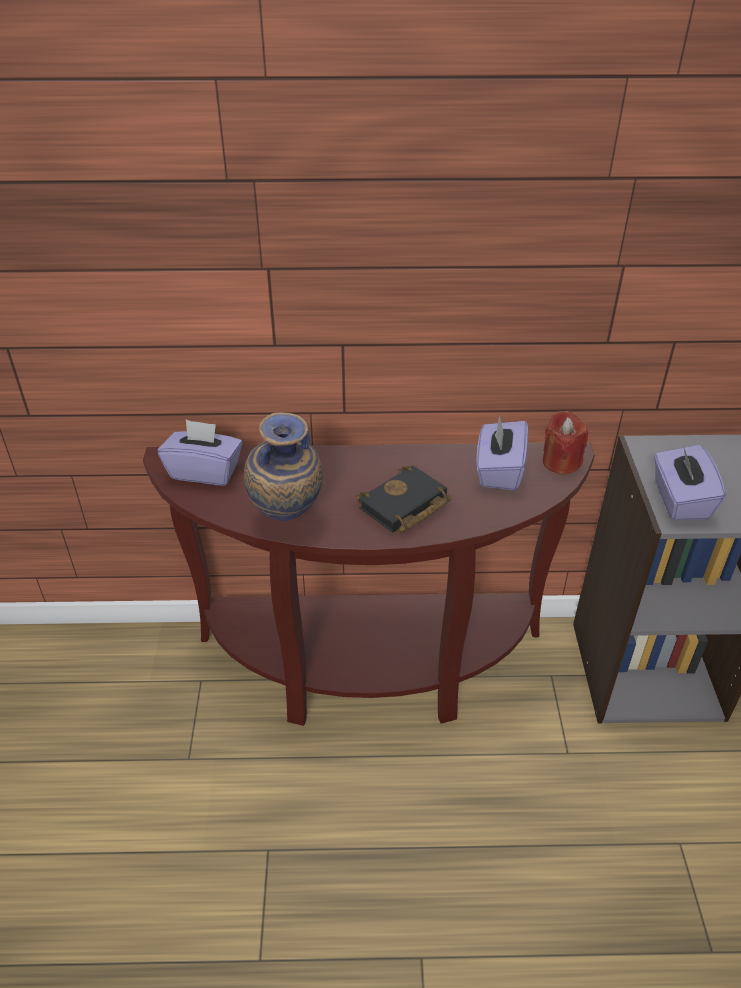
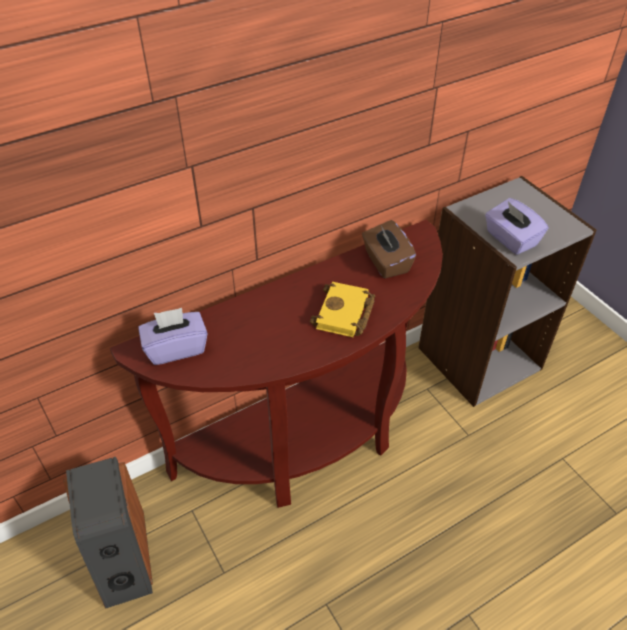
camera: 30 degrees left, 5 degrees up
vase [244,412,323,521] -> none
black book [356,465,452,533] -> yellow book [310,282,375,337]
purple tissue box [476,415,528,491] -> brown tissue box [362,220,416,279]
red candle [543,411,588,474] -> none
none -> speaker [63,457,153,609]

